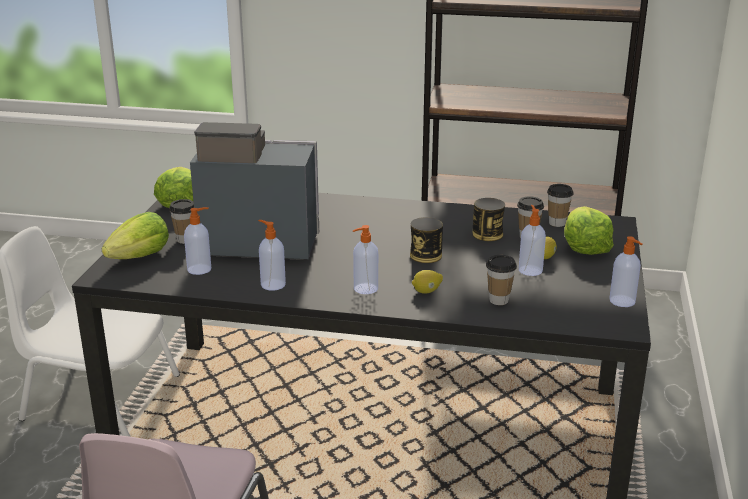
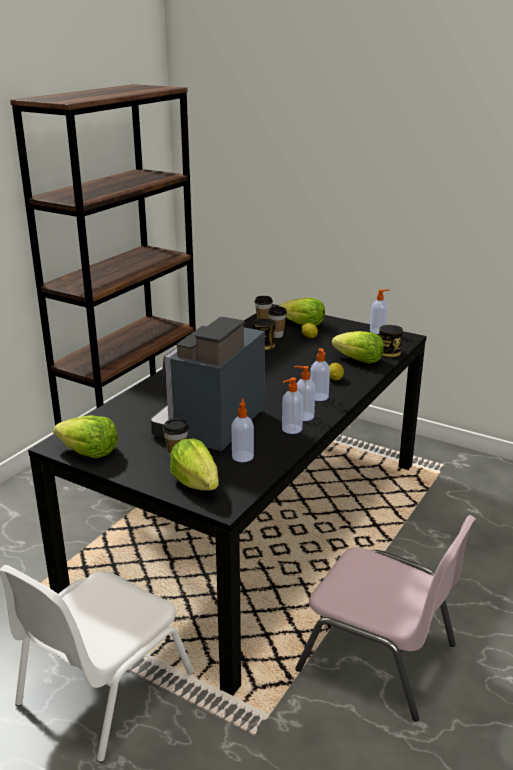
camera: 70 degrees left, 0 degrees up
can [410,217,443,263] -> can moved to [379,325,403,357]
cup [486,255,517,305] -> lettuce [332,331,384,364]
soap dispenser [519,205,546,276] -> soap dispenser moved to [294,366,315,421]

